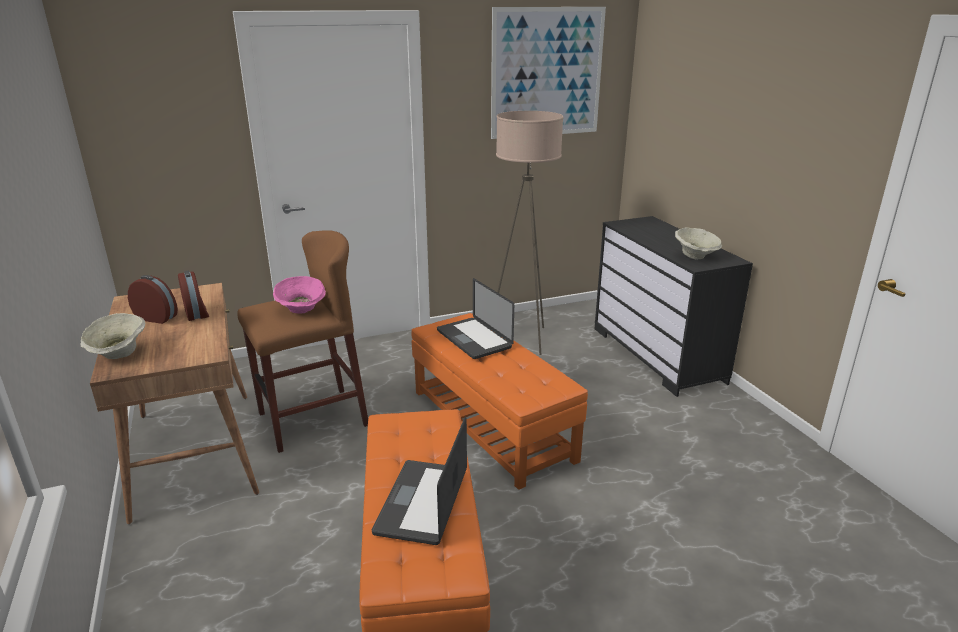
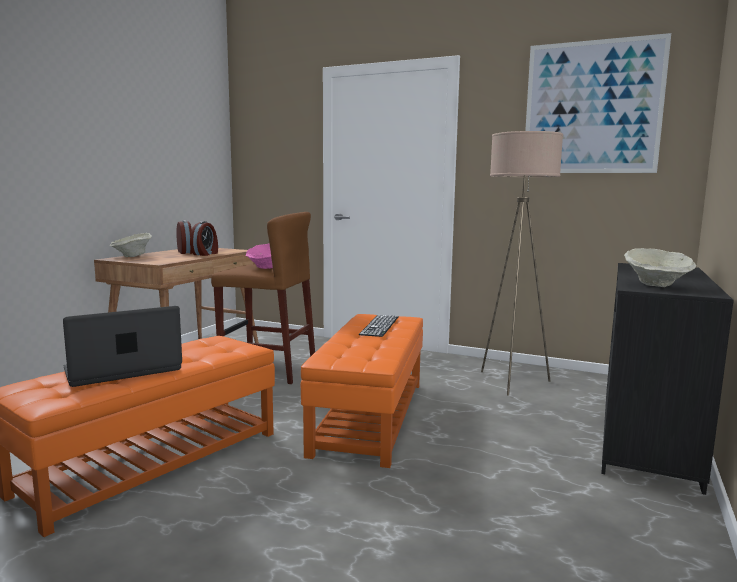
camera: 45 degrees right, 15 degrees down
laptop [437,278,514,359] -> keyboard [359,315,399,337]

